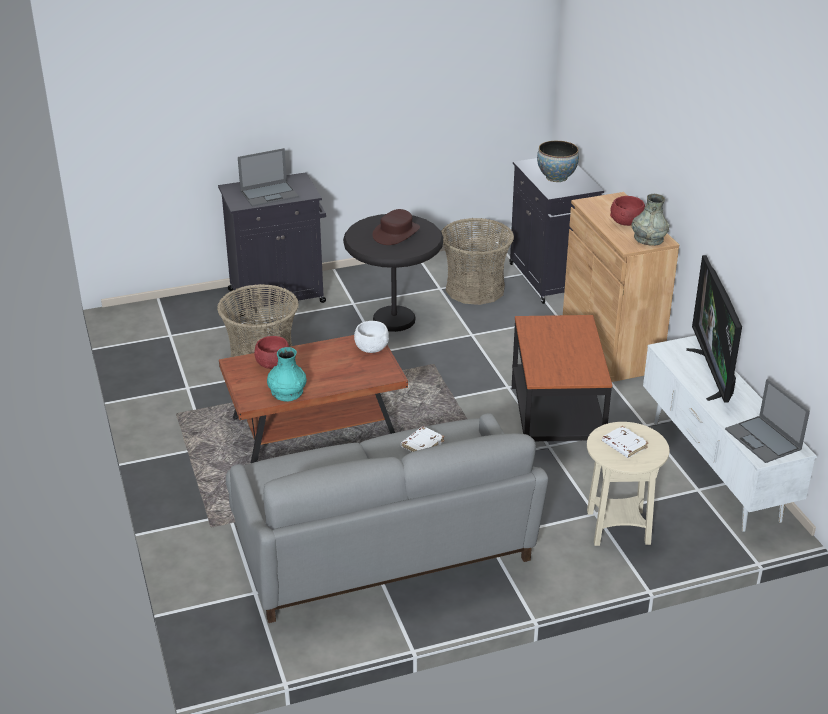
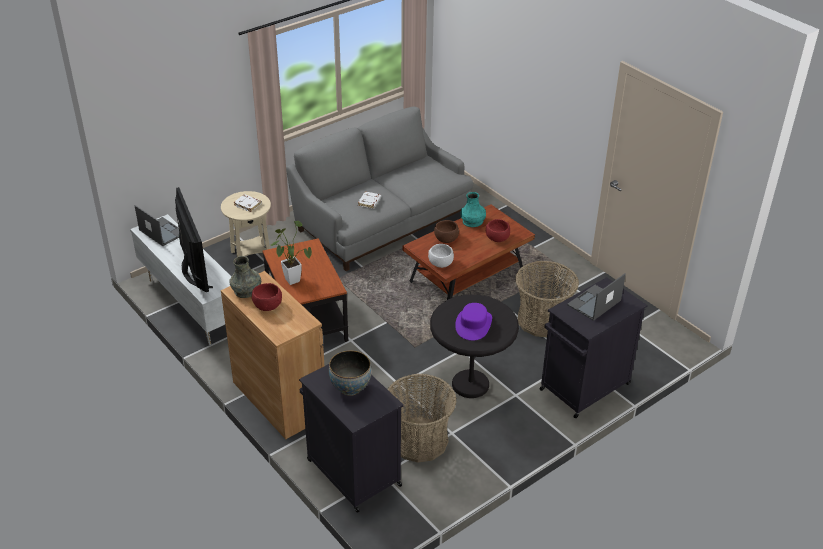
camera: 160 degrees right, 5 degrees up
brown hat [372,209,420,245] -> purple hat [455,303,492,341]
none -> potted plant [270,221,312,285]
none -> brown bowl [434,220,459,243]

